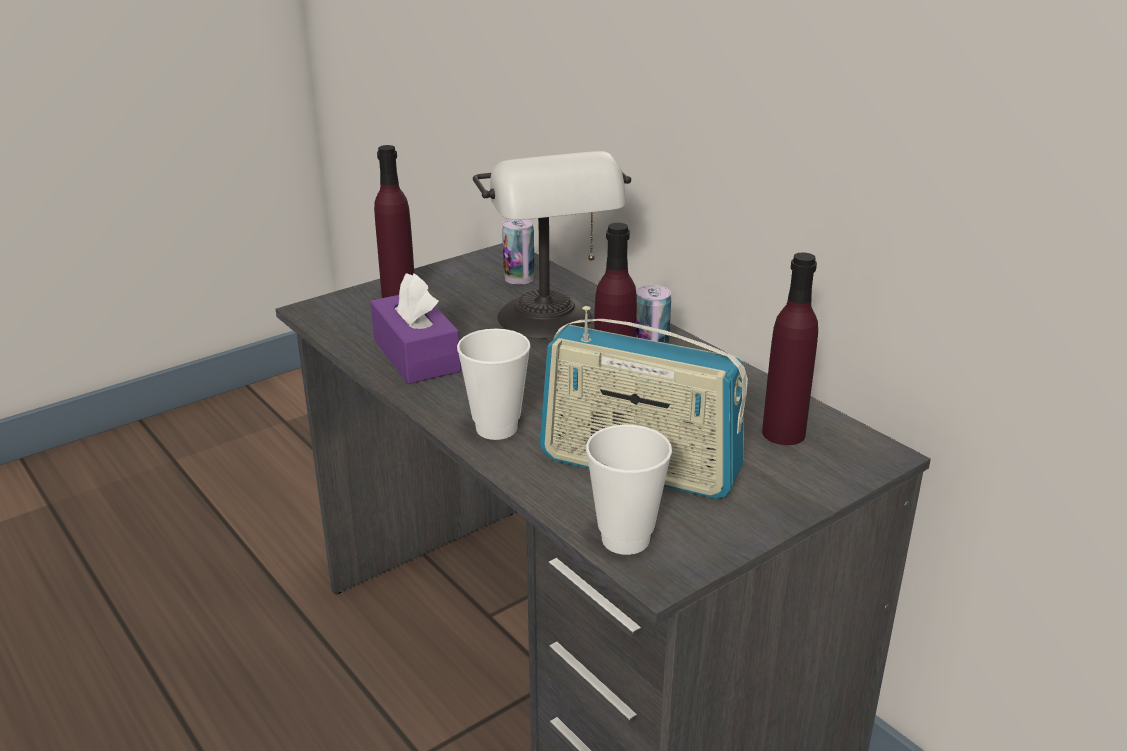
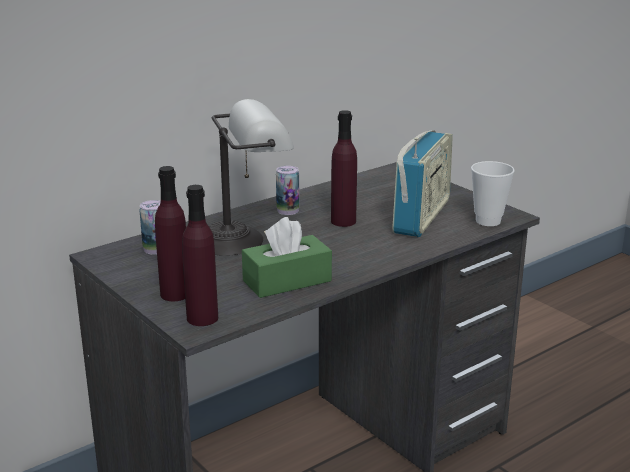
camera: 90 degrees left, 5 degrees down
purple tissue box [370,273,461,384] -> green tissue box [242,217,332,298]
cup [457,329,531,440] -> none
purple bottle [762,252,818,445] -> purple bottle moved to [182,185,218,326]

